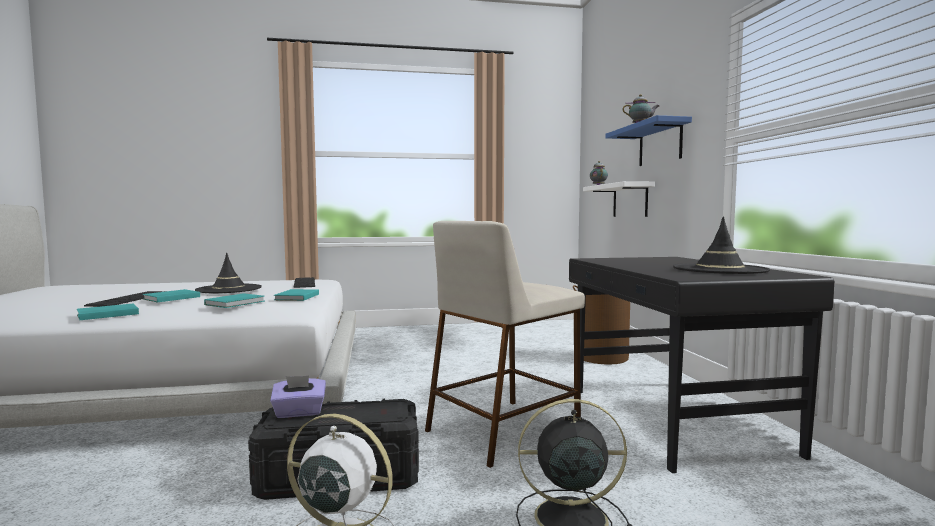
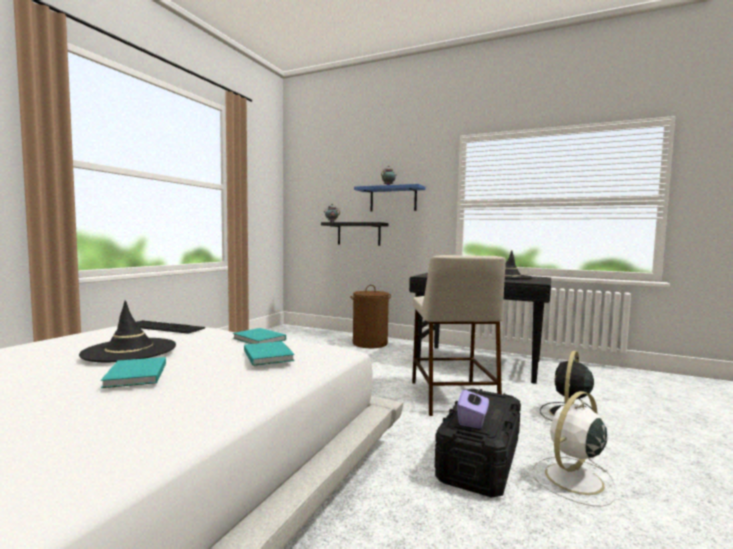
camera: 55 degrees left, 0 degrees up
turquoise book [77,304,139,320] -> none
keyboard [84,291,166,307] -> none
white shelf [583,181,655,217] -> black shelf [321,222,388,246]

